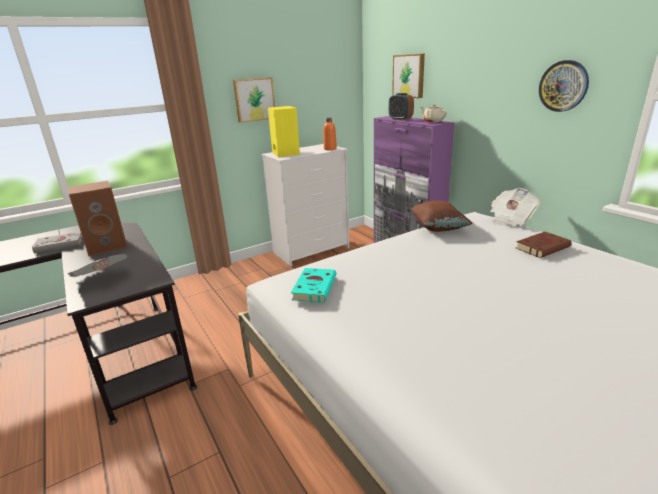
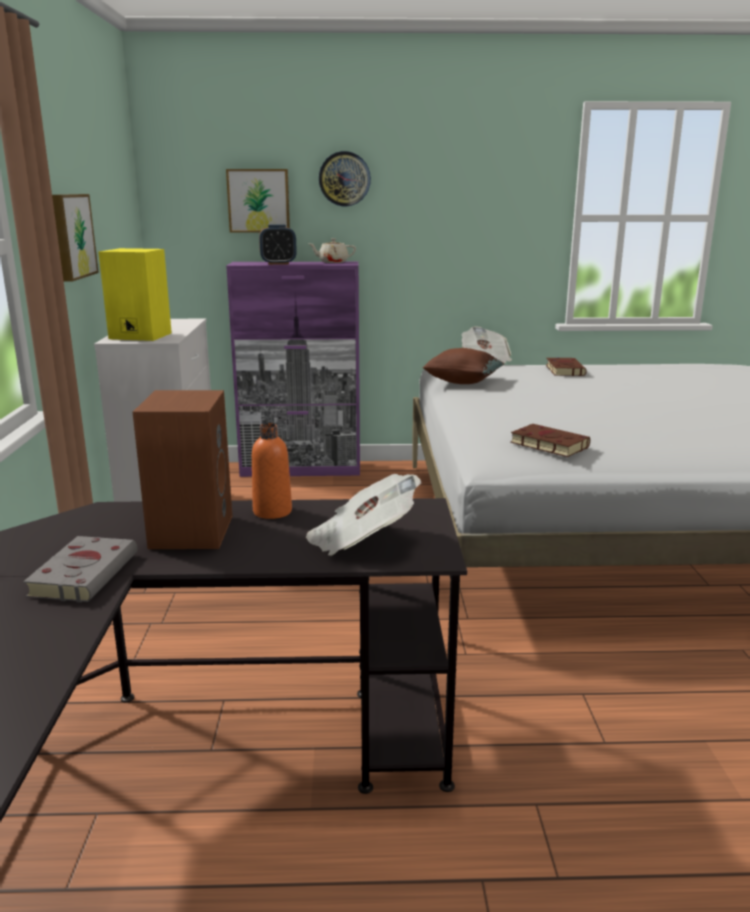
camera: 60 degrees left, 5 degrees down
turquoise book [291,268,336,303] -> brown book [510,424,590,457]
orange bottle [323,118,337,150] -> orange bottle moved to [252,423,292,519]
wall clock [539,60,589,112] -> wall clock moved to [319,151,371,206]

